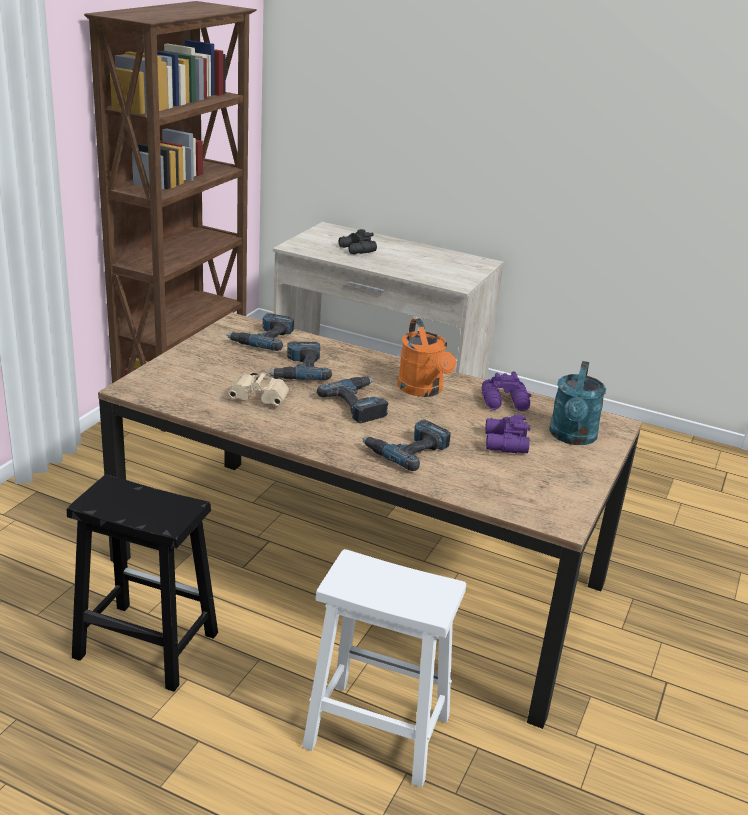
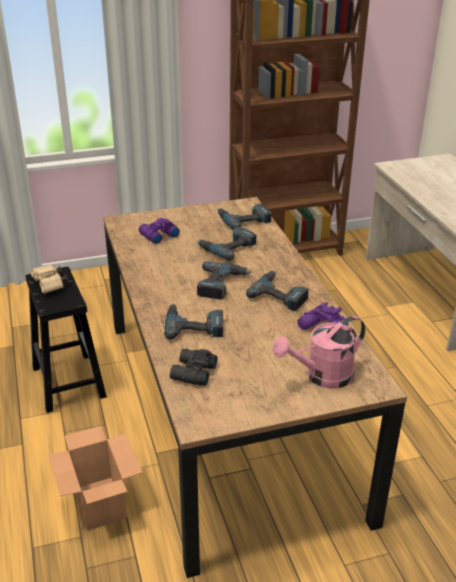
camera: 50 degrees right, 5 degrees up
beige binoculars [228,370,289,406] -> beige binoculars moved to [30,264,69,294]
white stool [302,549,466,787] -> cardboard box [48,426,143,531]
black binoculars [339,229,377,254] -> black binoculars moved to [170,349,217,386]
orange watering can [398,318,456,397] -> power drill [246,271,309,311]
purple binoculars [485,414,530,454] -> purple binoculars moved to [139,218,180,244]
turquoise watering can [549,361,606,445] -> pink watering can [273,316,365,389]

